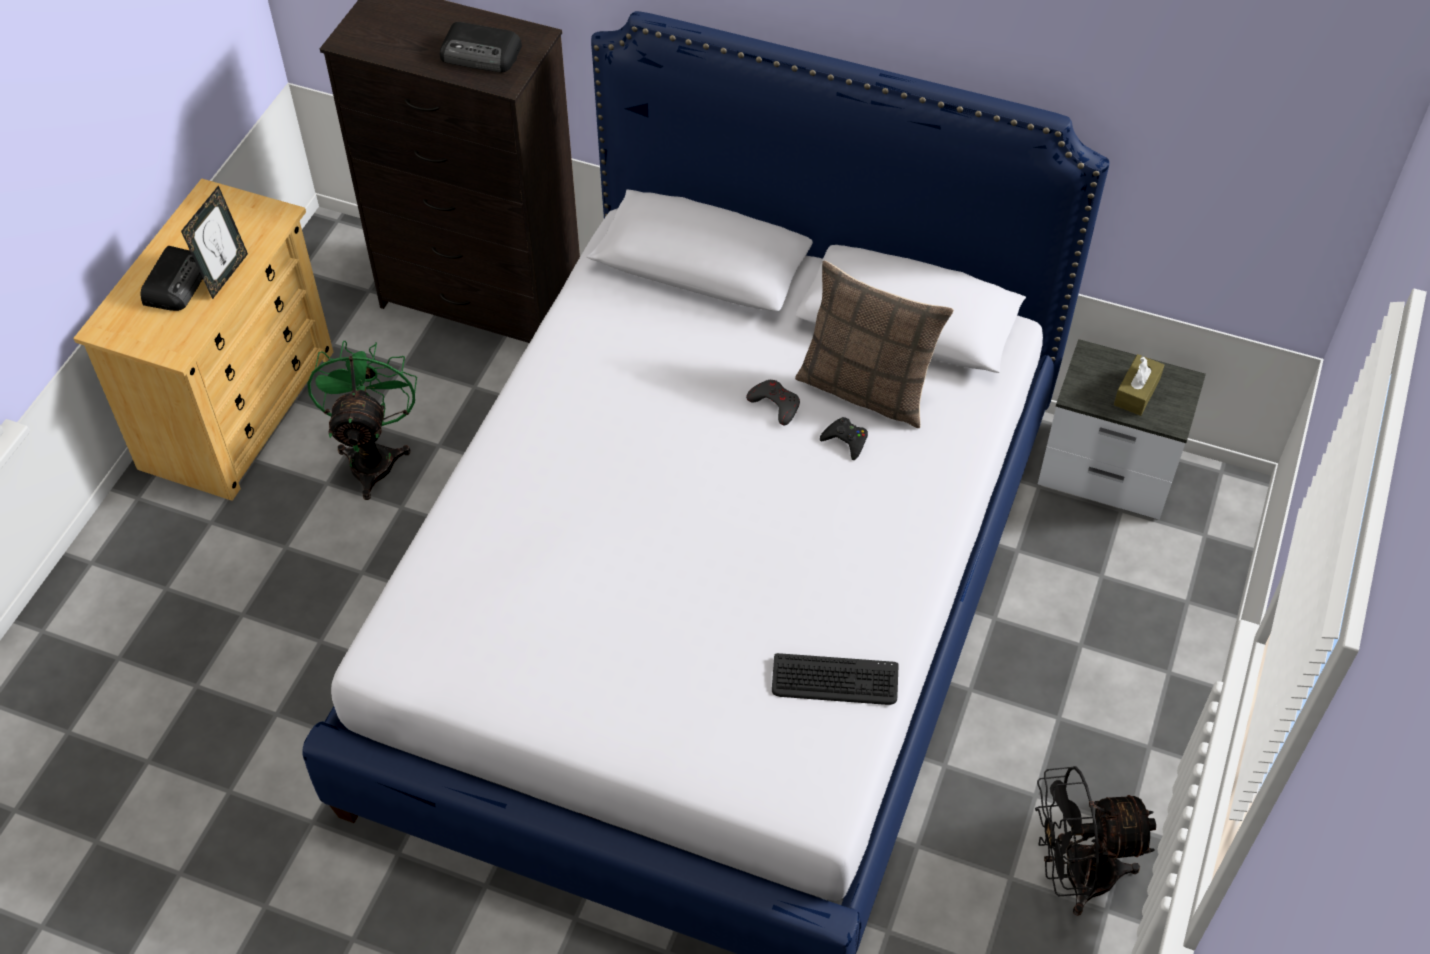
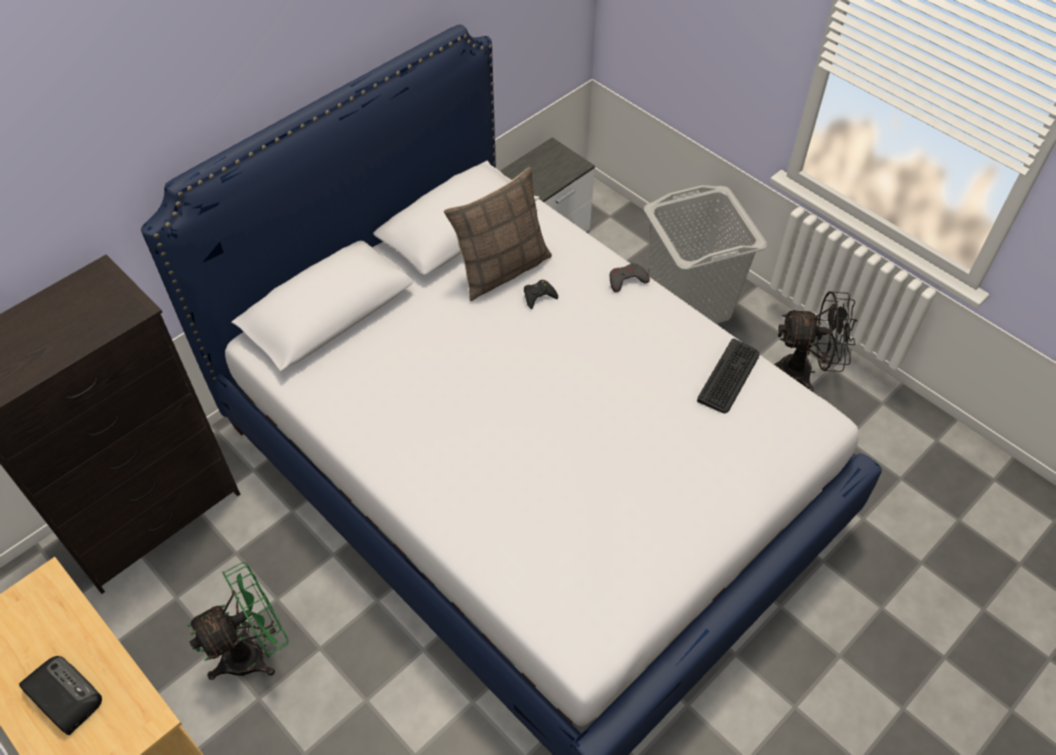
camera: 65 degrees left, 0 degrees up
picture frame [181,185,248,299] -> none
green fan [307,341,417,500] -> green fan turned 120 degrees clockwise [187,562,289,680]
radio [440,22,522,73] -> none
grey game controller [746,380,800,426] -> grey game controller moved to [610,263,650,292]
black fan [1035,766,1156,916] -> black fan turned 105 degrees counterclockwise [774,291,857,392]
brown tissue box [1114,354,1164,416] -> none
none -> grey laundry basket [644,185,767,324]

